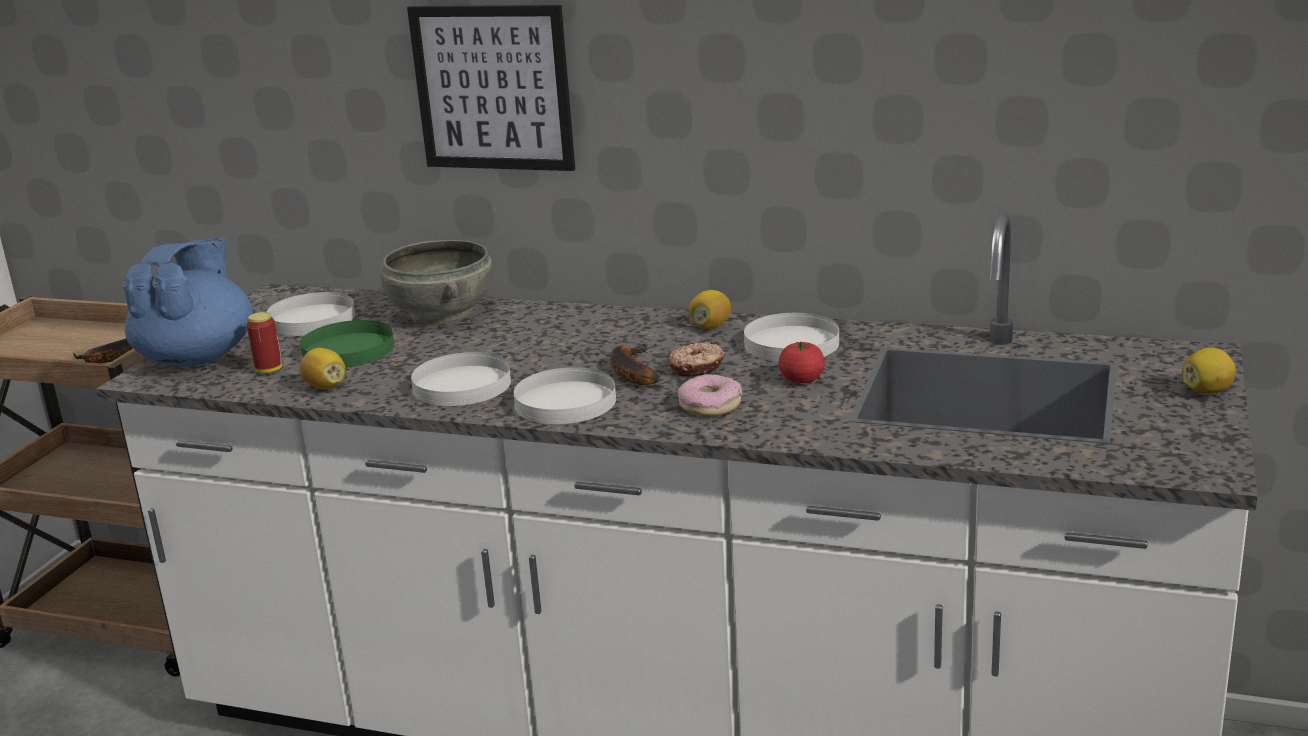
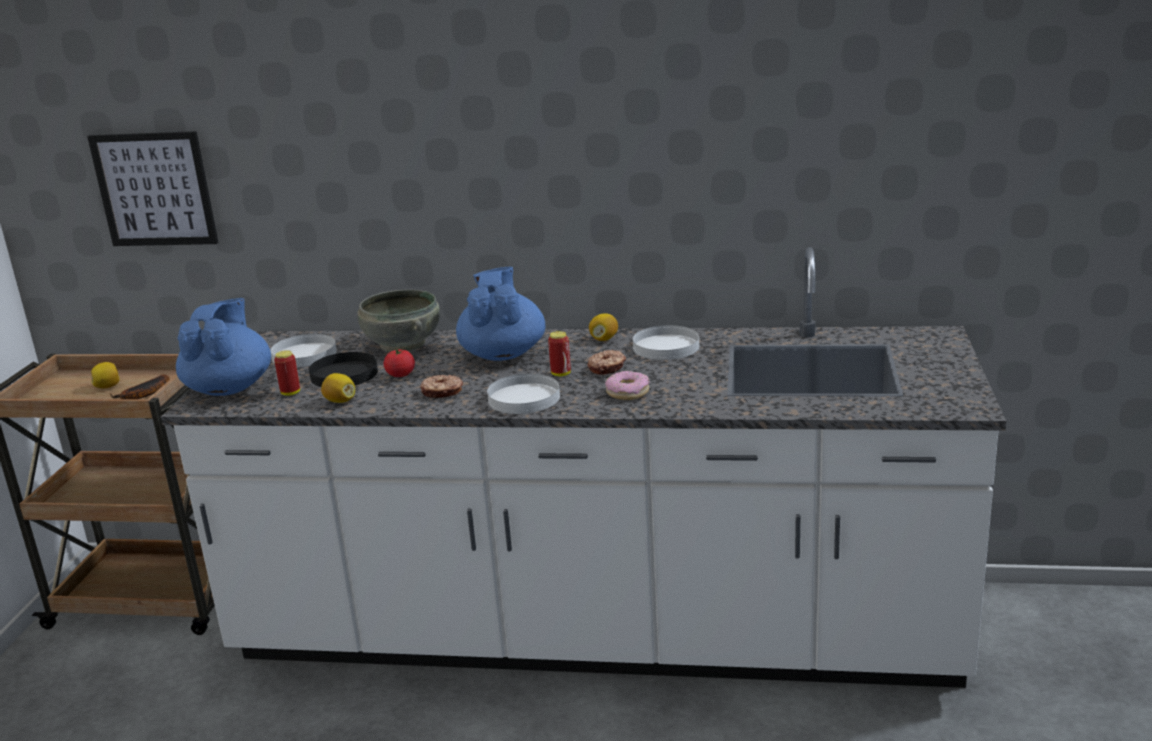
camera: 10 degrees left, 0 degrees up
green plate [300,320,394,368] -> black plate [309,352,378,387]
picture [407,5,575,171] -> picture moved to [87,131,219,246]
white plate [411,352,511,406] -> donut [420,375,463,398]
banana [611,344,659,385] -> can [548,331,571,376]
tomato [778,342,825,384] -> tomato moved to [384,349,415,377]
lemon [1182,348,1236,394] -> lemon moved to [91,362,119,388]
none -> blue teapot [456,267,546,361]

